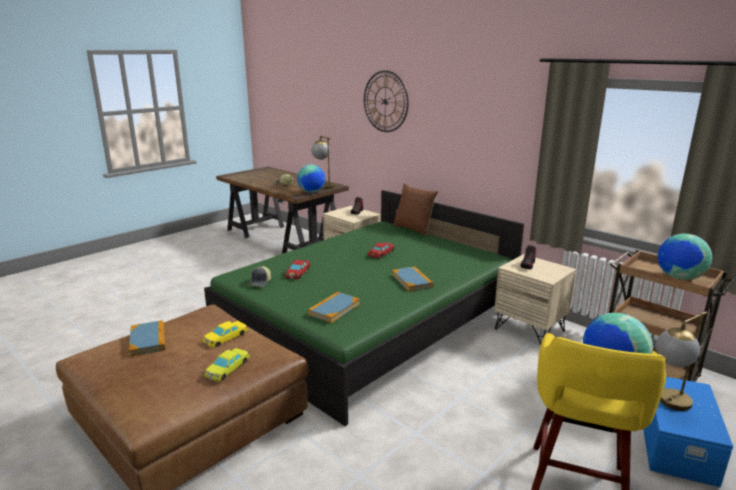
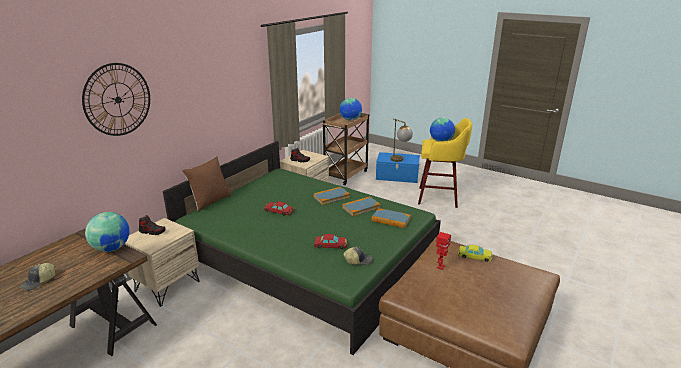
camera: 100 degrees left, 5 degrees up
book [129,320,165,357] -> book moved to [342,196,381,216]
yellow toy car [202,321,248,347] -> toy robot [436,232,451,270]
table lamp [311,136,335,189] -> none

